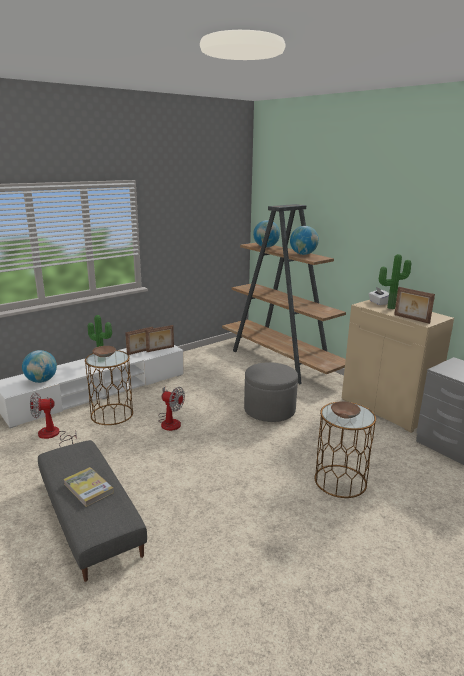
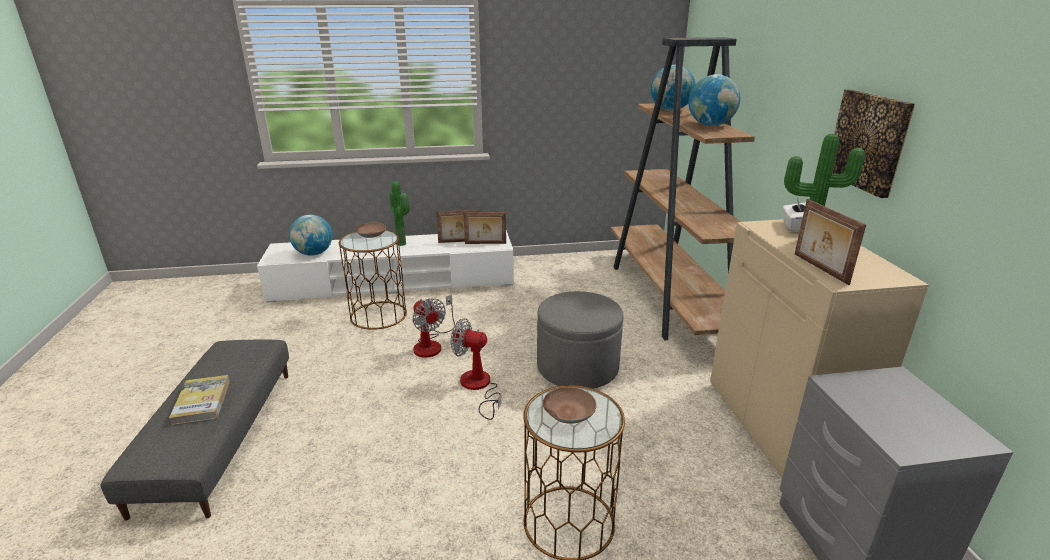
camera: 30 degrees right, 5 degrees up
fan [30,392,77,448] -> fan moved to [451,318,502,420]
none -> picture [832,89,915,198]

